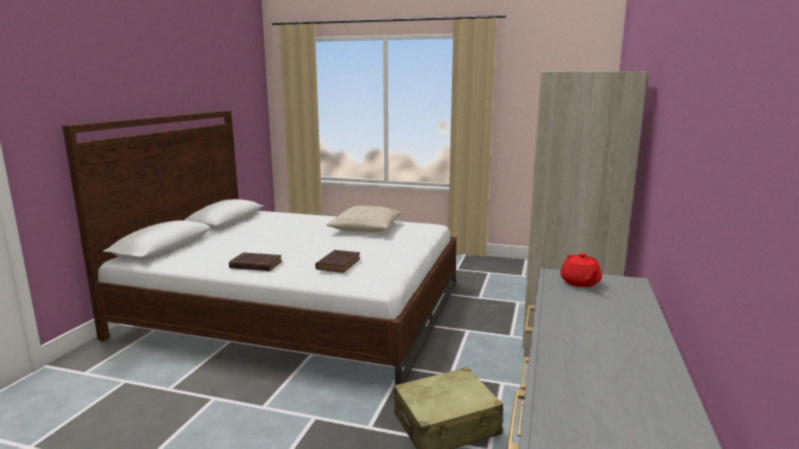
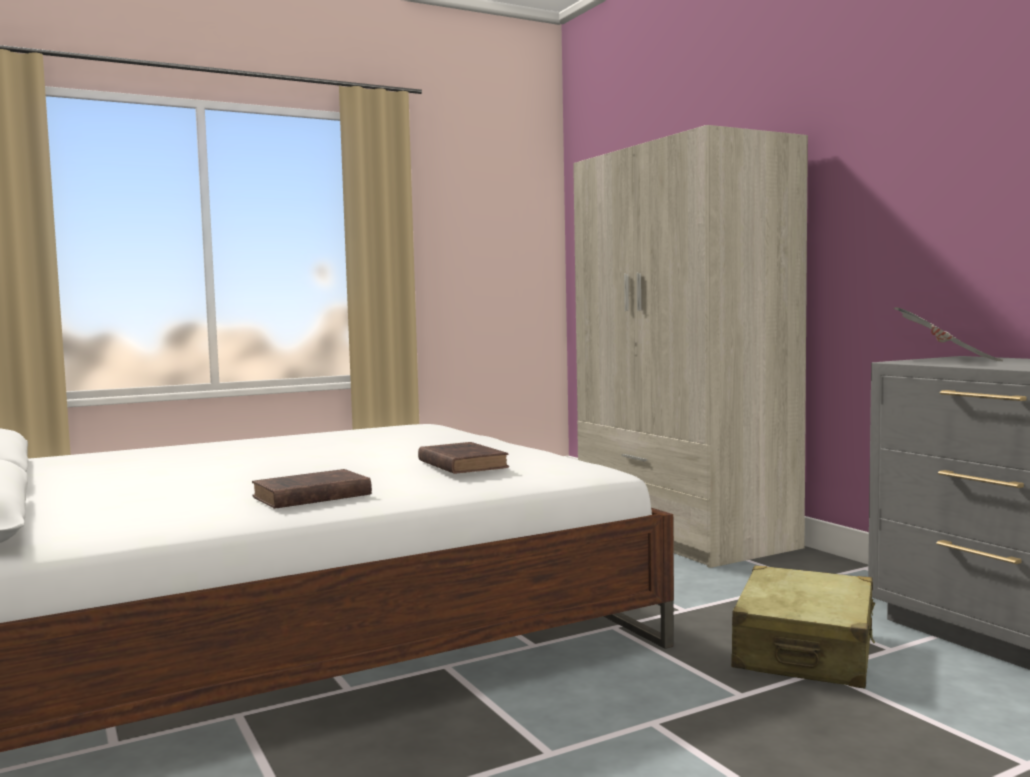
camera: 45 degrees left, 10 degrees down
beige pillow [326,206,403,233] -> none
red teapot [560,253,602,287] -> newspaper [893,307,1003,361]

